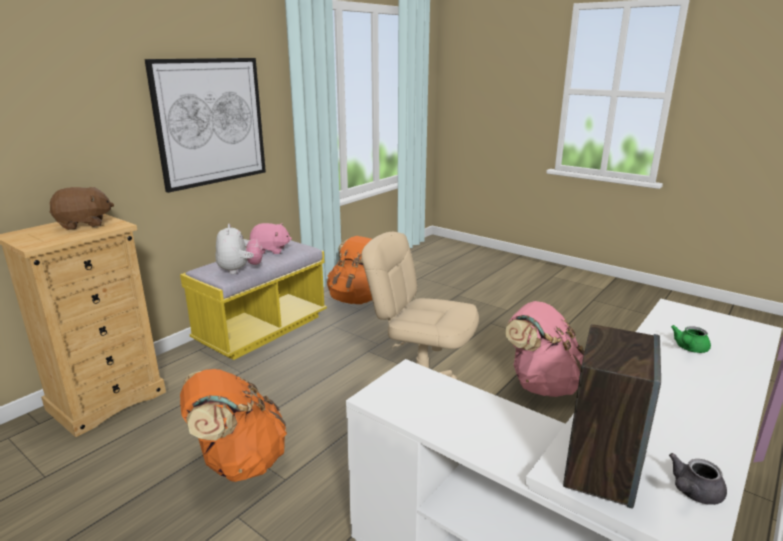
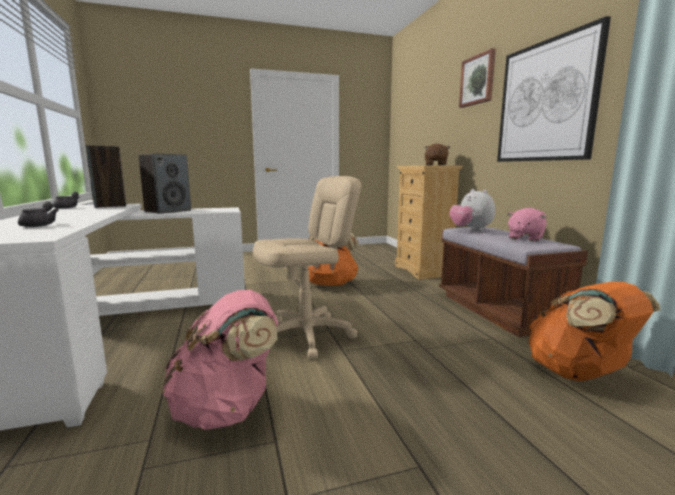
camera: 125 degrees right, 10 degrees down
yellow bench [180,240,327,360] -> brown bench [439,227,588,337]
plush toy [216,224,263,274] -> plush toy turned 45 degrees clockwise [450,189,495,231]
green teapot [671,325,711,353] -> grey teapot [18,202,59,227]
none -> speaker [138,153,191,214]
none -> picture [459,48,496,108]

